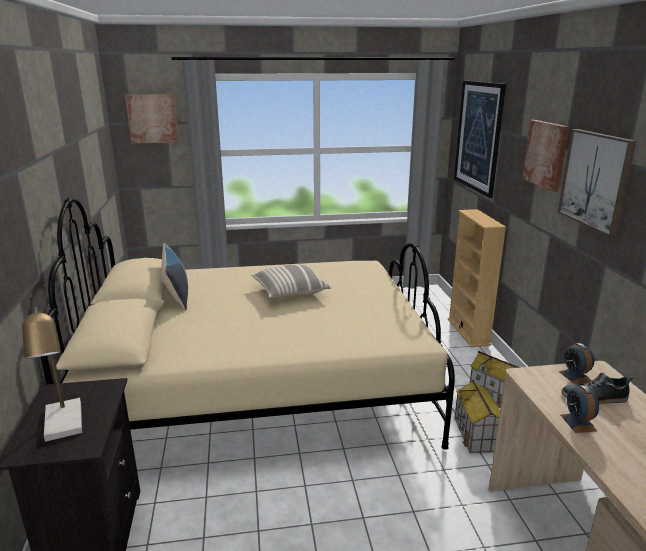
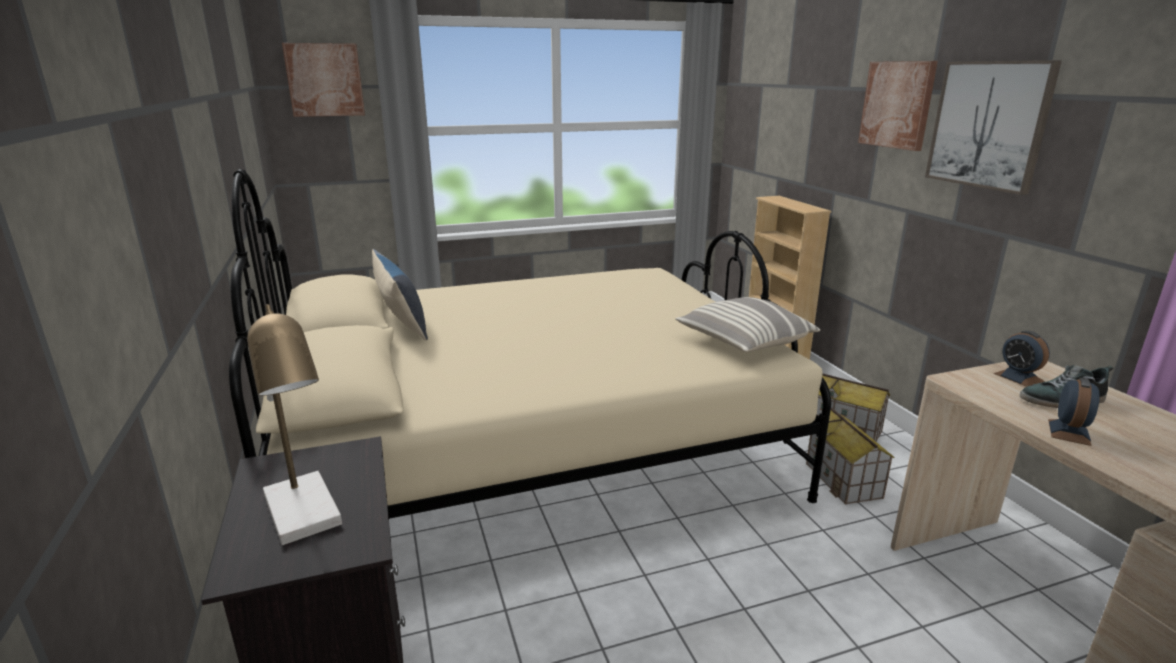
camera: 10 degrees left, 0 degrees up
pillow [252,264,331,298] -> pillow moved to [675,297,820,352]
picture [454,81,506,198] -> none
alarm clock [561,385,599,433] -> alarm clock turned 135 degrees counterclockwise [1048,378,1100,446]

